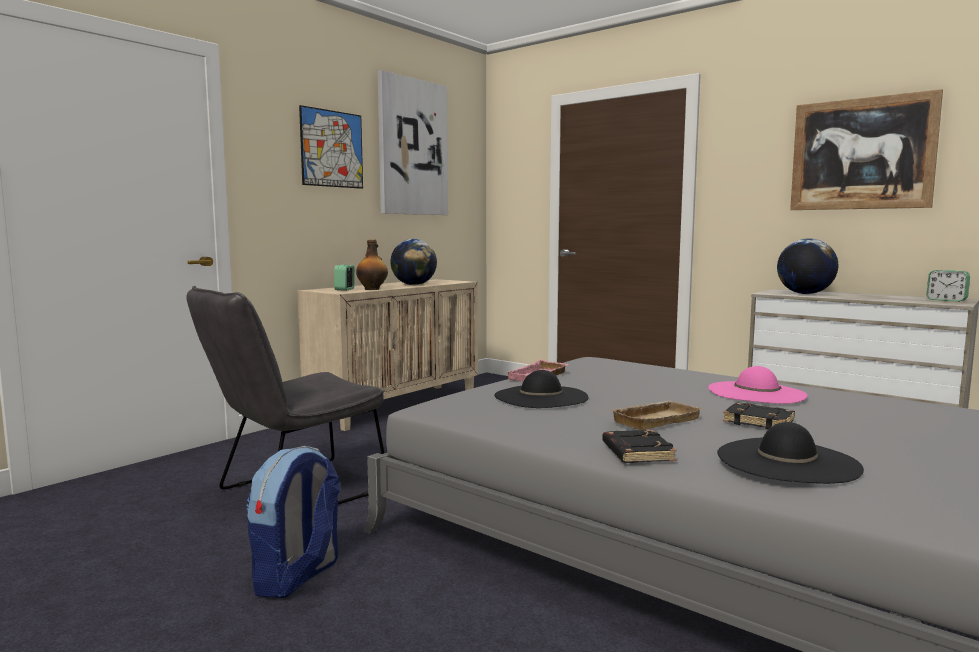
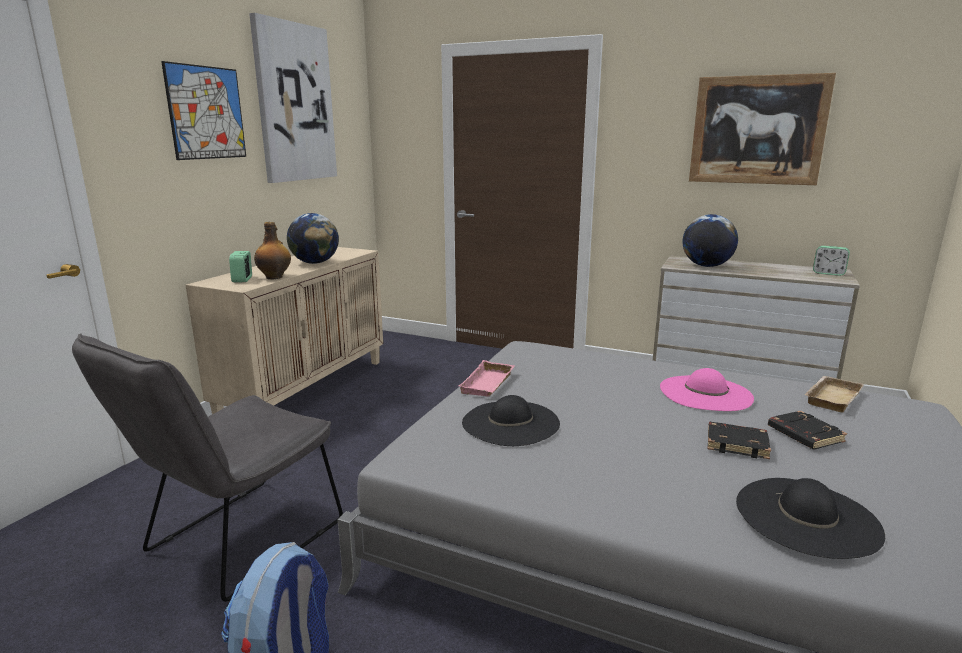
camera: 15 degrees left, 10 degrees up
black book [602,430,677,463] -> black book moved to [768,411,847,449]
beige tray [610,401,703,430] -> beige tray moved to [805,376,864,412]

